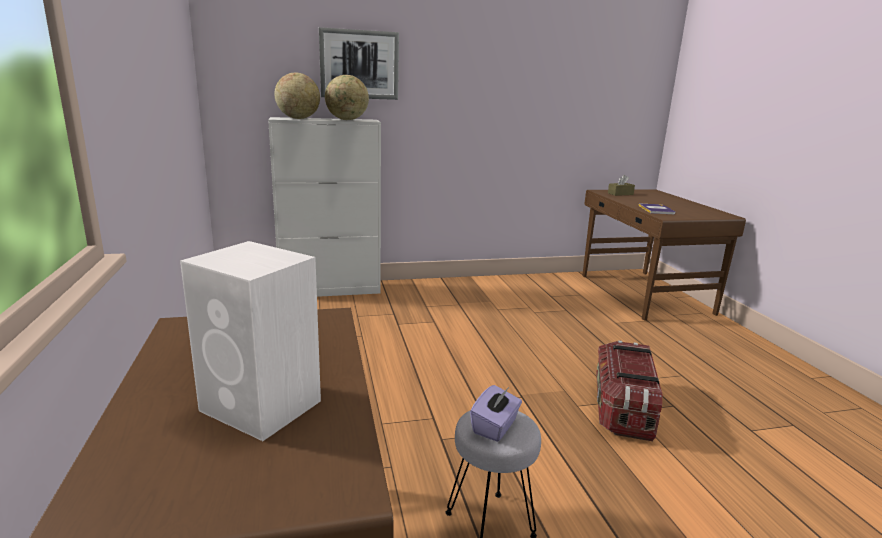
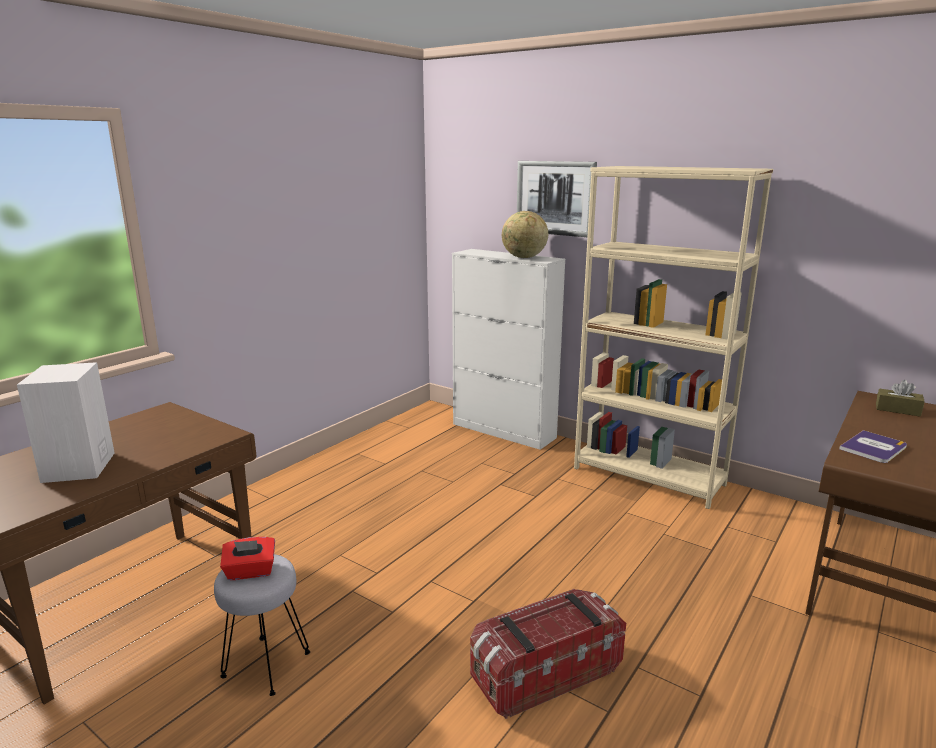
camera: 50 degrees right, 0 degrees up
globe [274,73,320,119] -> none
purple tissue box [470,385,522,442] -> red tissue box [220,537,275,580]
none -> beige bookcase [574,166,773,509]

